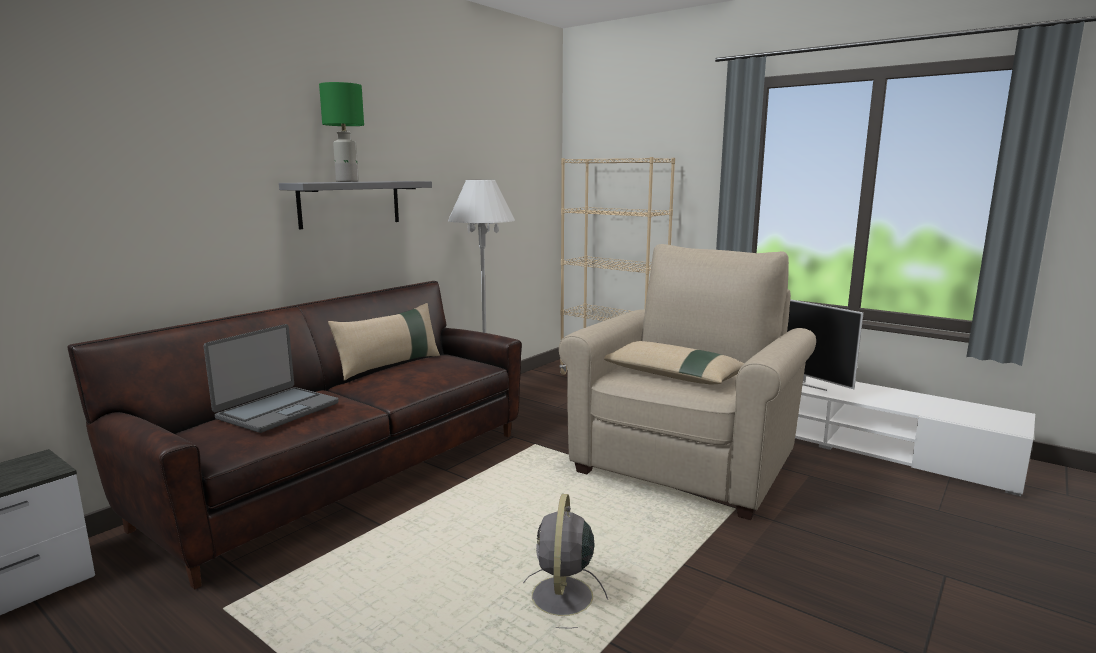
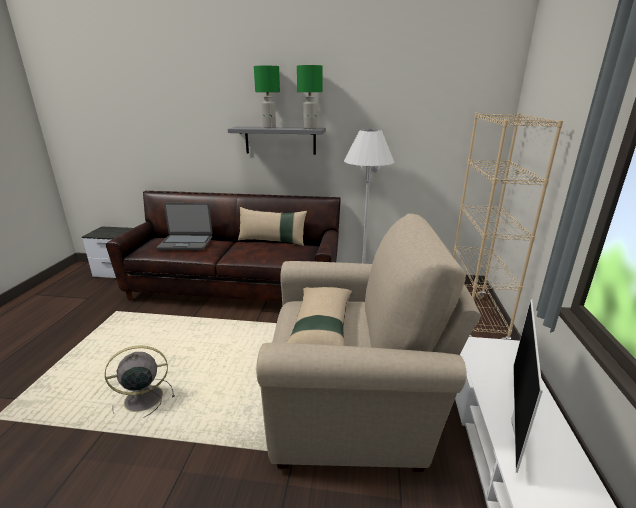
camera: 60 degrees right, 10 degrees up
none -> green table lamp [297,65,323,129]

